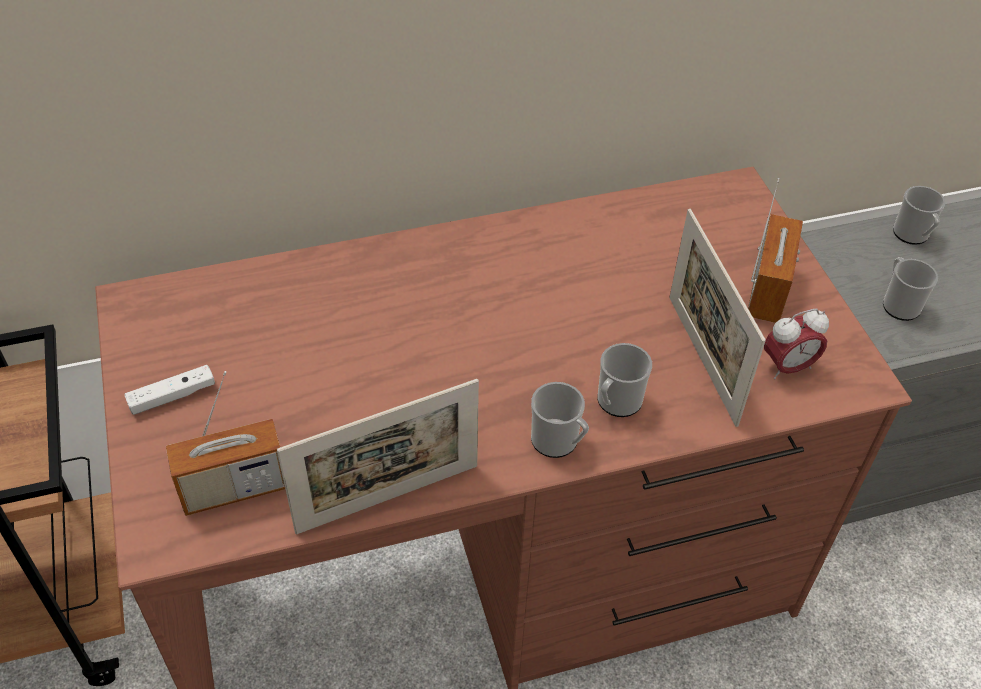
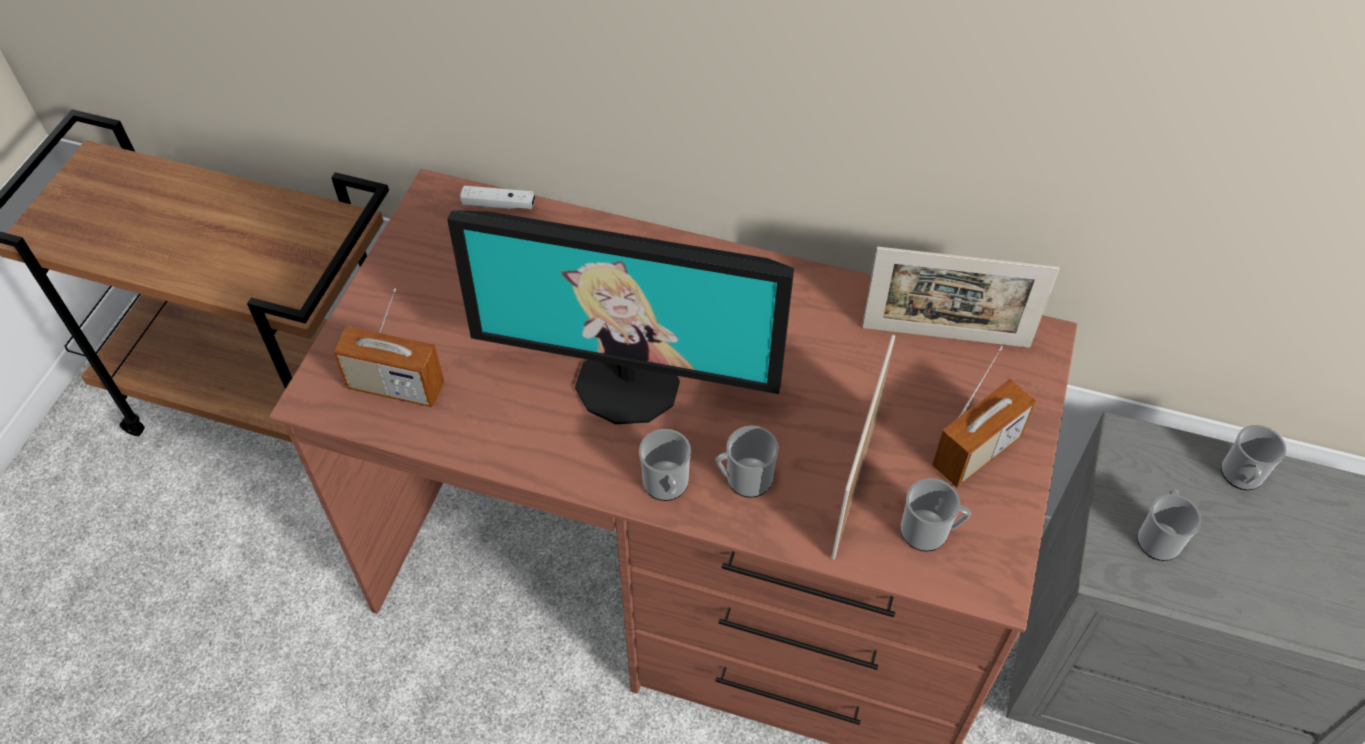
camera: 35 degrees right, 5 degrees up
white game controller [125,365,215,415] -> white game controller moved to [460,185,535,209]
picture frame [277,379,479,534] -> picture frame moved to [862,247,1059,348]
alarm clock [764,309,829,379] -> mug [901,478,971,551]
none -> monitor [447,210,794,424]

